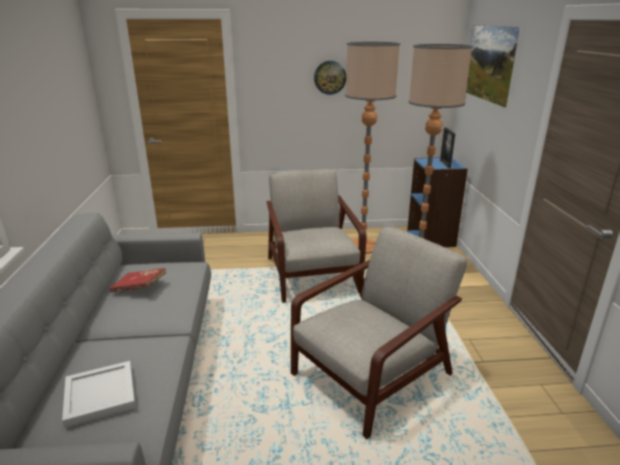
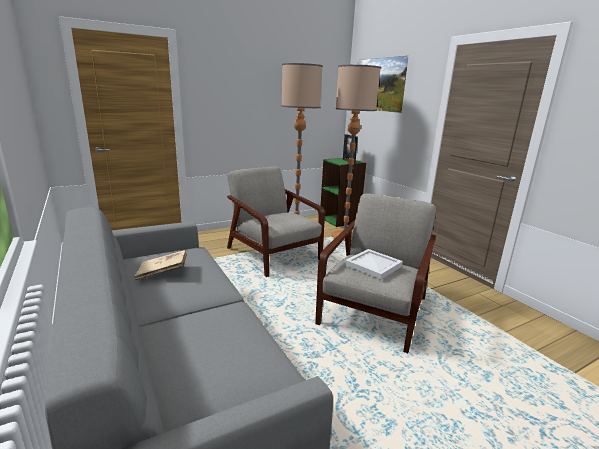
camera: 25 degrees left, 5 degrees down
white tray [62,361,136,428] -> white tray moved to [345,249,403,280]
red book [108,268,167,293] -> beige book [134,250,187,280]
wall clock [314,61,346,95] -> none
blue bookcase [407,157,468,247] -> green bookcase [321,158,366,227]

